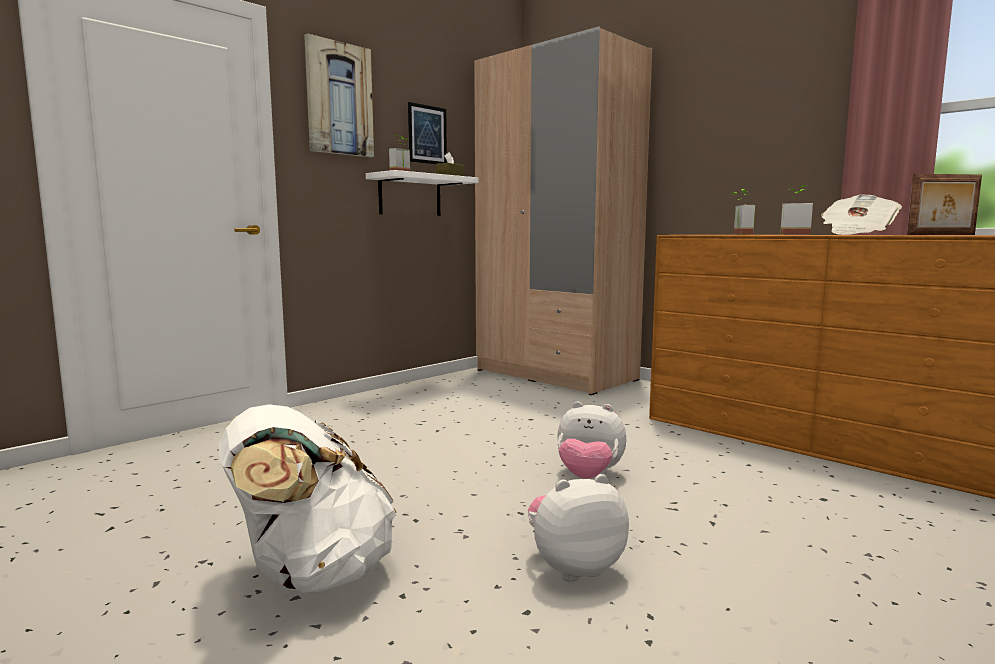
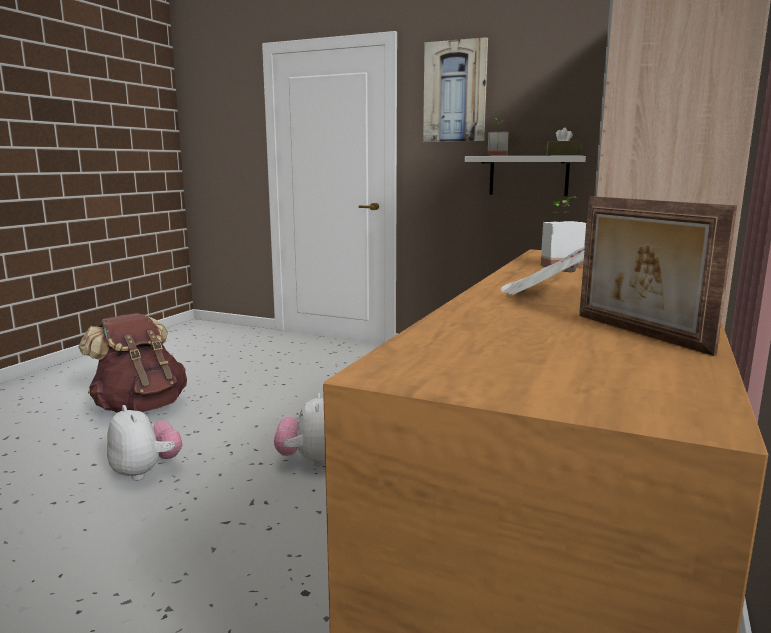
camera: 70 degrees right, 5 degrees up
white backpack [219,404,397,594] -> brown backpack [79,313,187,413]
picture [408,102,447,164] -> none
potted plant [780,185,813,235] -> none

